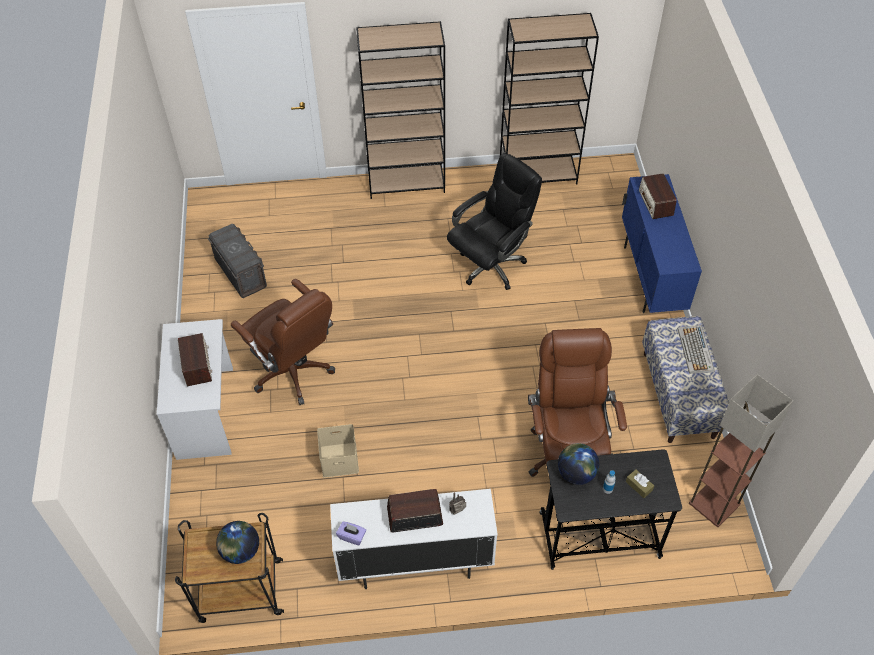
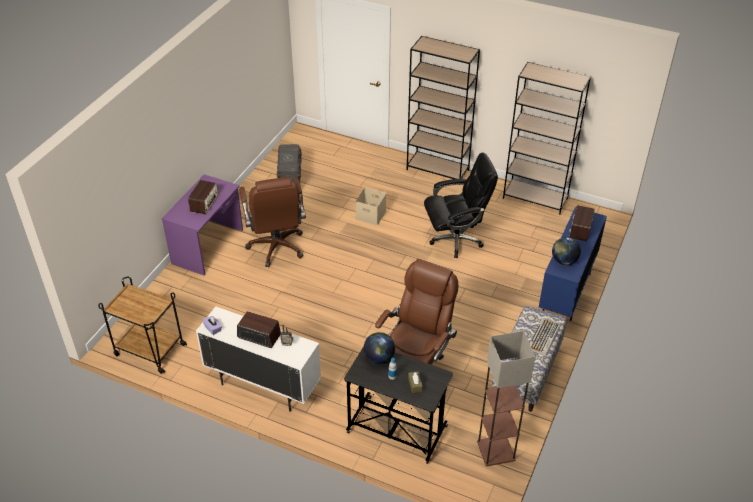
camera: 30 degrees right, 10 degrees down
white desk [157,319,233,460] -> purple desk [161,174,243,276]
globe [216,521,259,564] -> globe moved to [552,237,581,265]
beige storage box [317,424,359,478] -> beige storage box moved to [355,187,386,225]

